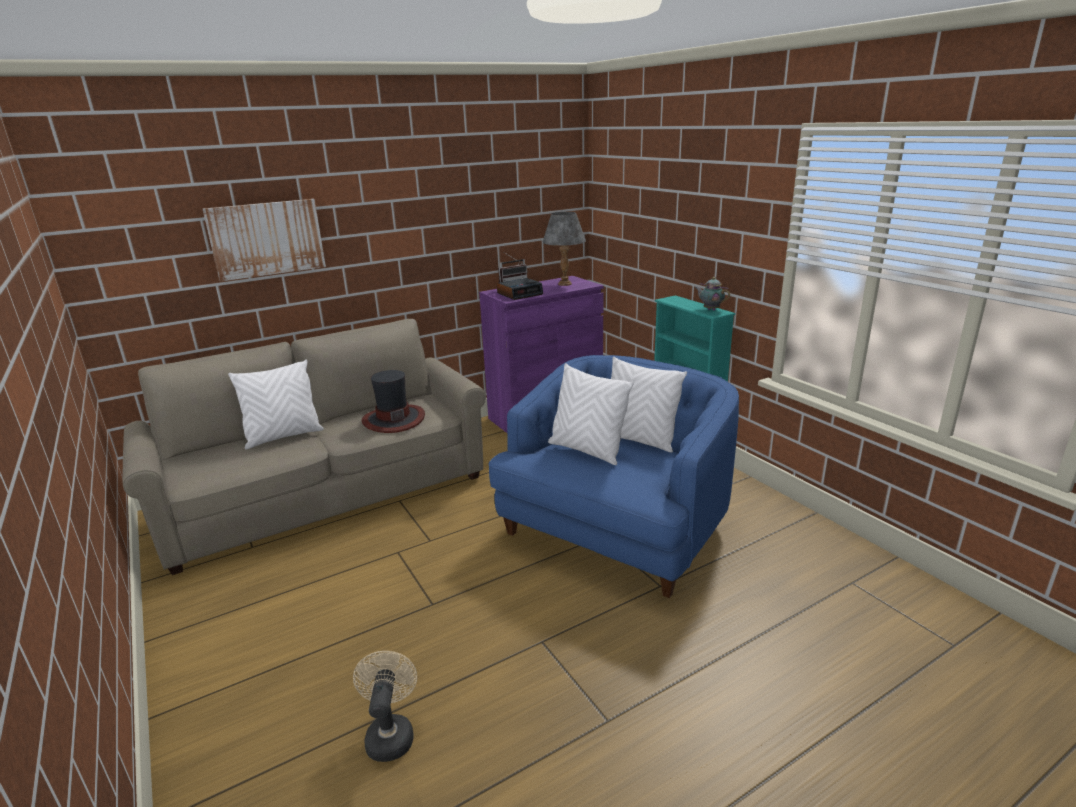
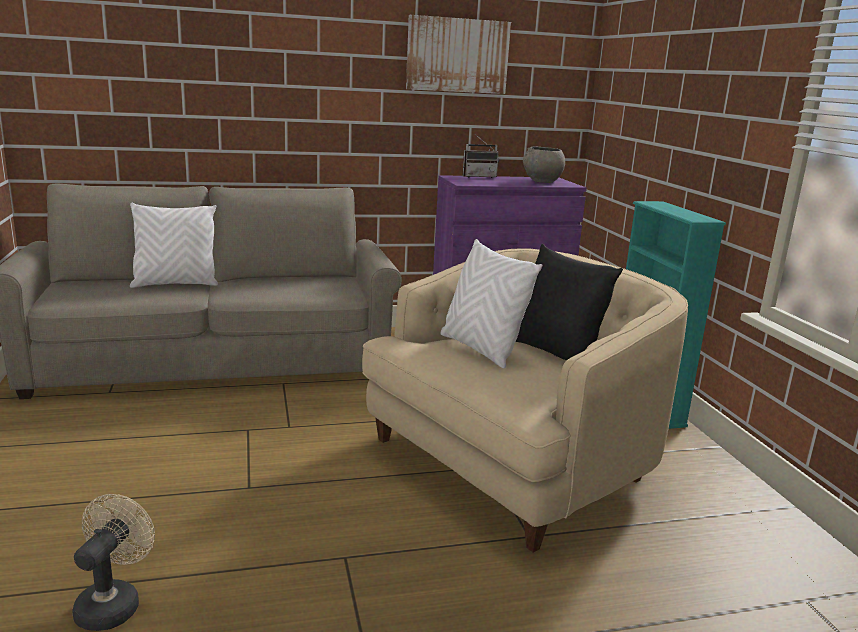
camera: 15 degrees right, 5 degrees down
picture [203,199,326,281] -> picture moved to [406,15,511,94]
hat [362,370,425,433] -> none
blue armchair [489,355,739,598] -> beige armchair [362,248,688,552]
alarm clock [497,278,543,300] -> none
grey table lamp [543,212,586,286] -> grey bowl [523,146,565,183]
white pillow [611,357,687,452] -> black pillow [515,244,623,361]
teapot [695,277,730,311] -> none

